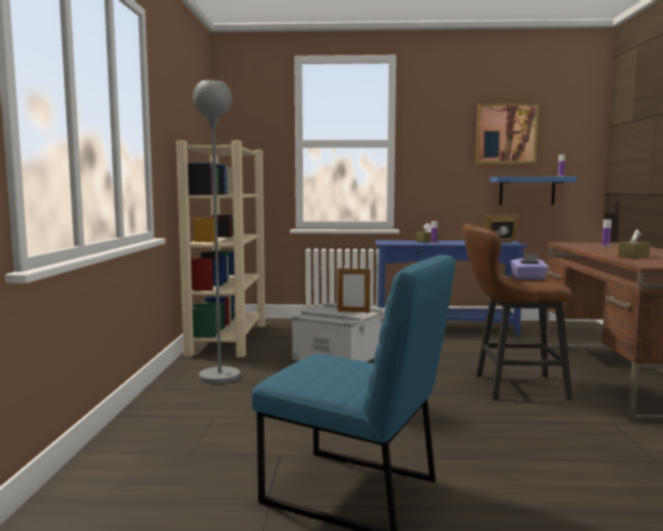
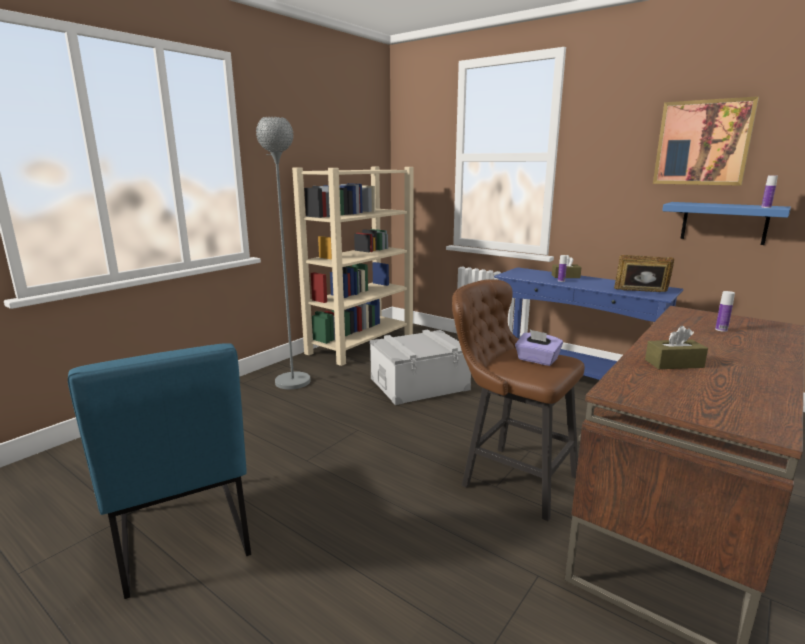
camera: 35 degrees right, 10 degrees up
picture frame [338,268,370,313] -> none

